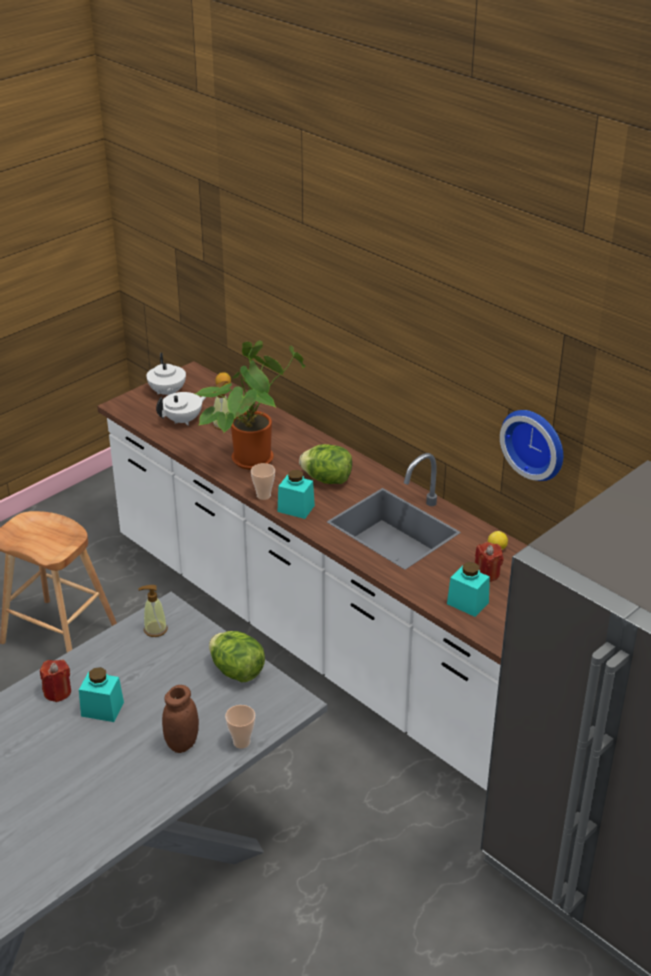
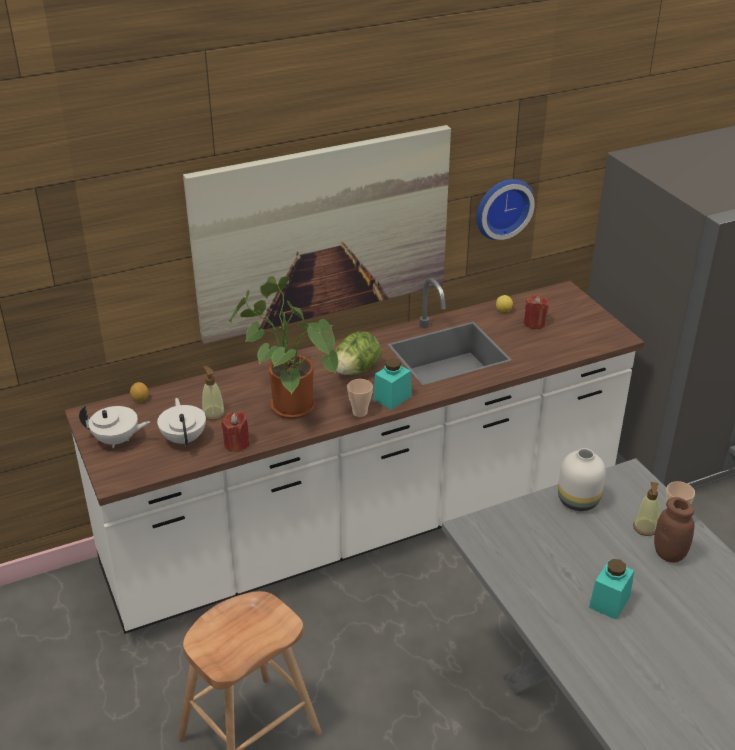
camera: 70 degrees left, 0 degrees up
red candle [40,660,71,702] -> red candle moved to [221,412,250,452]
soap dispenser [138,585,168,637] -> soap dispenser moved to [633,482,660,536]
lettuce [209,631,265,682] -> white vase [558,448,606,511]
turquoise jar [447,562,490,617] -> none
none -> picture [183,125,451,344]

